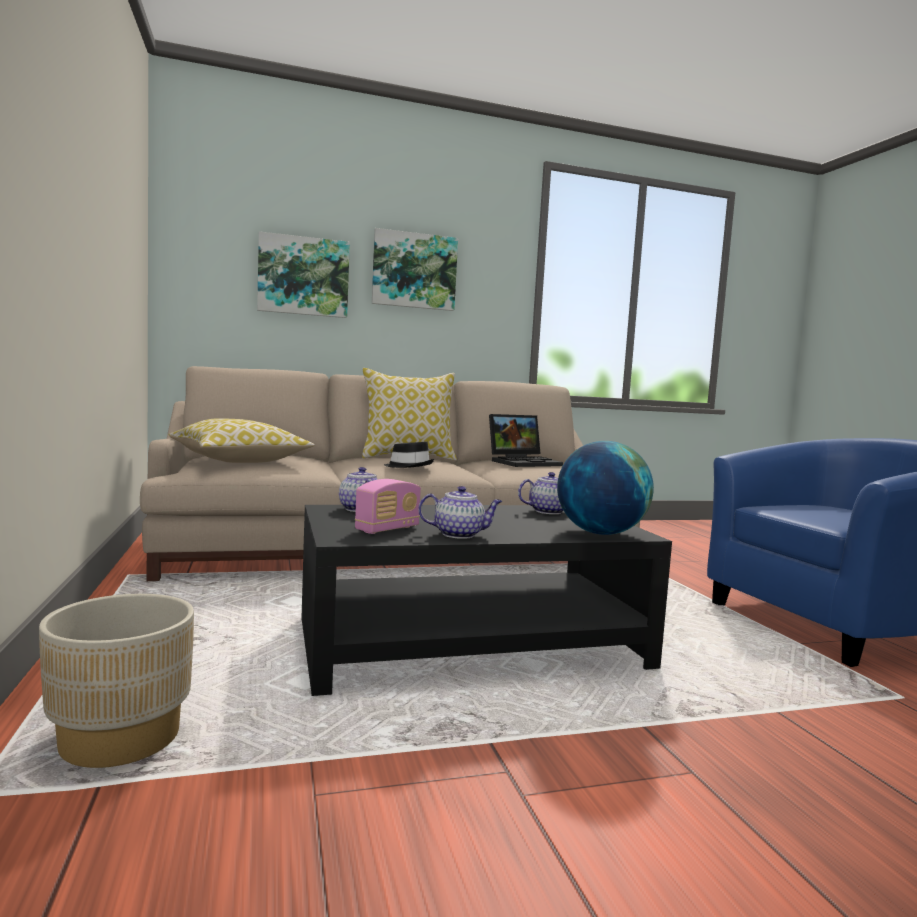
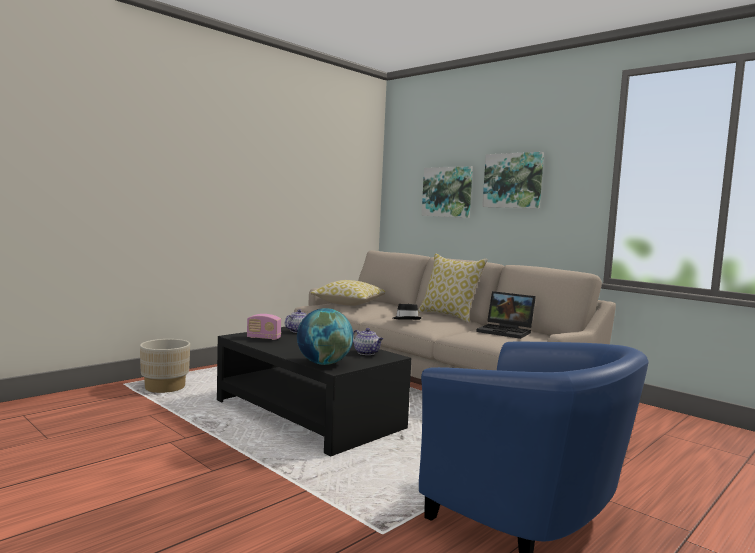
camera: 60 degrees right, 0 degrees up
teapot [418,486,502,539] -> none

